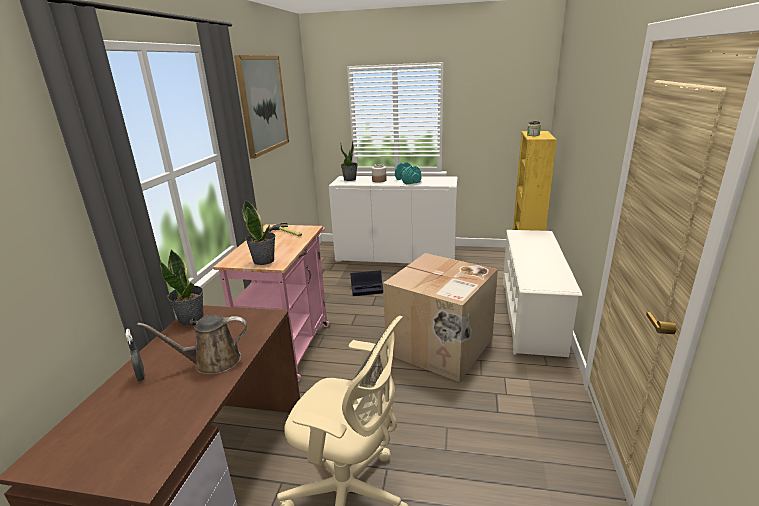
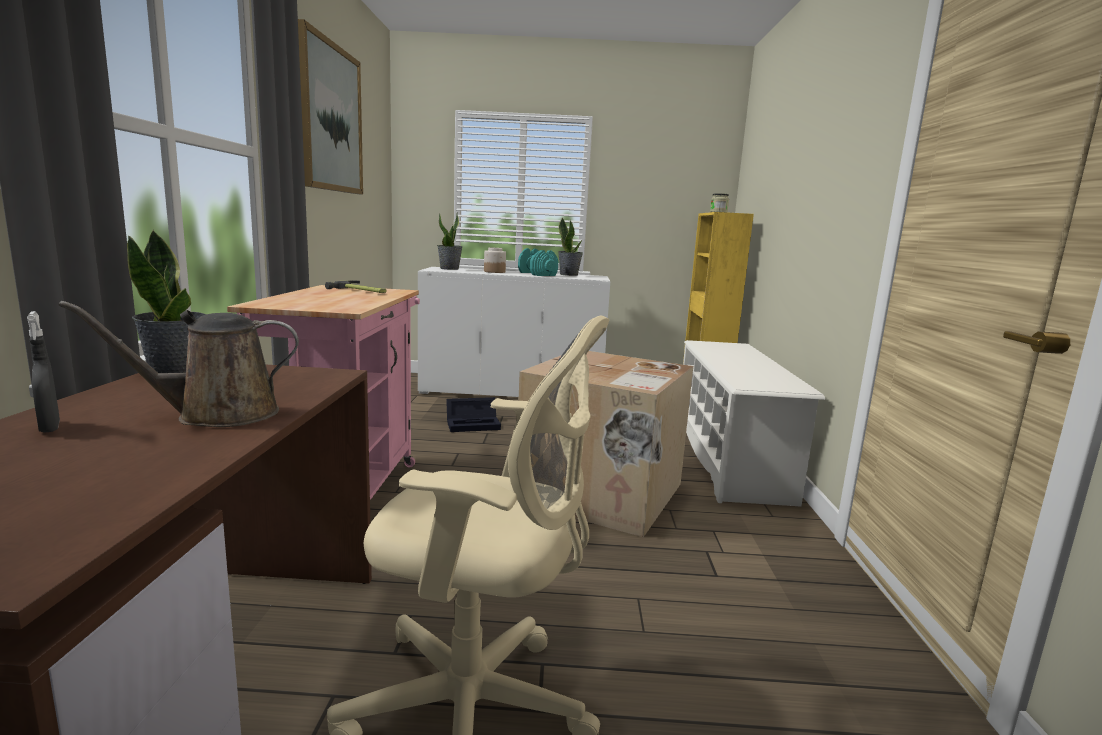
camera: 10 degrees left, 10 degrees down
potted plant [242,199,275,265] -> potted plant moved to [558,218,583,276]

